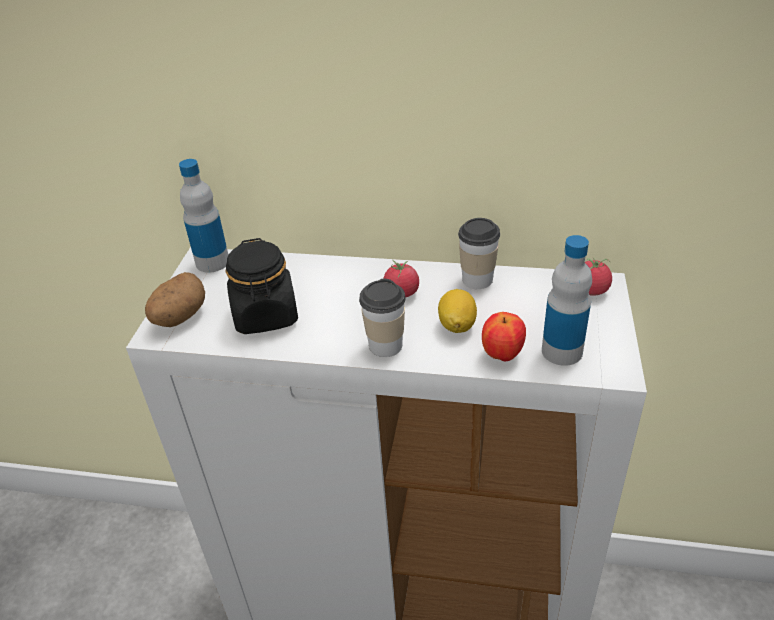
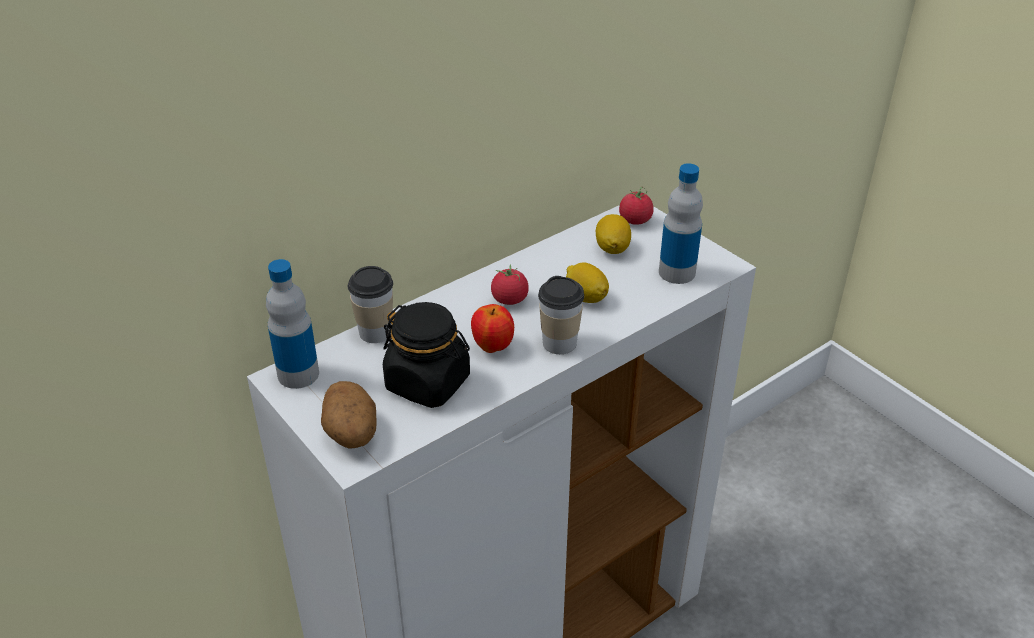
camera: 50 degrees left, 0 degrees up
cup [458,218,500,289] -> cup moved to [348,266,393,343]
apple [482,312,526,361] -> apple moved to [471,304,514,353]
none -> lemon [596,214,631,254]

